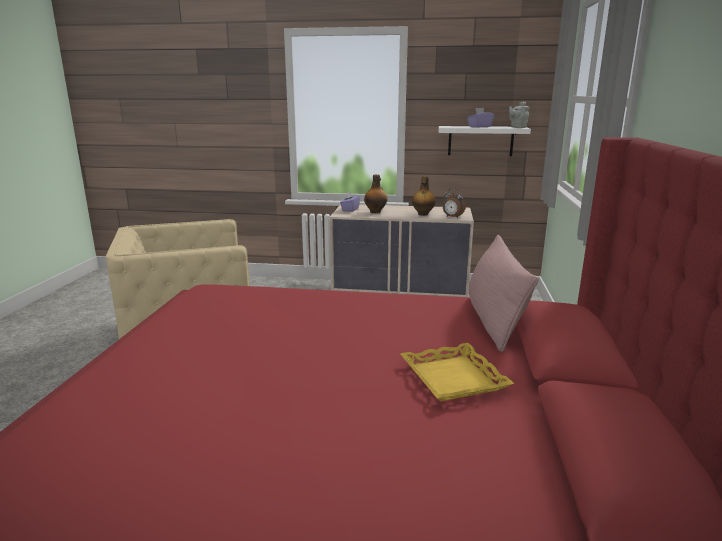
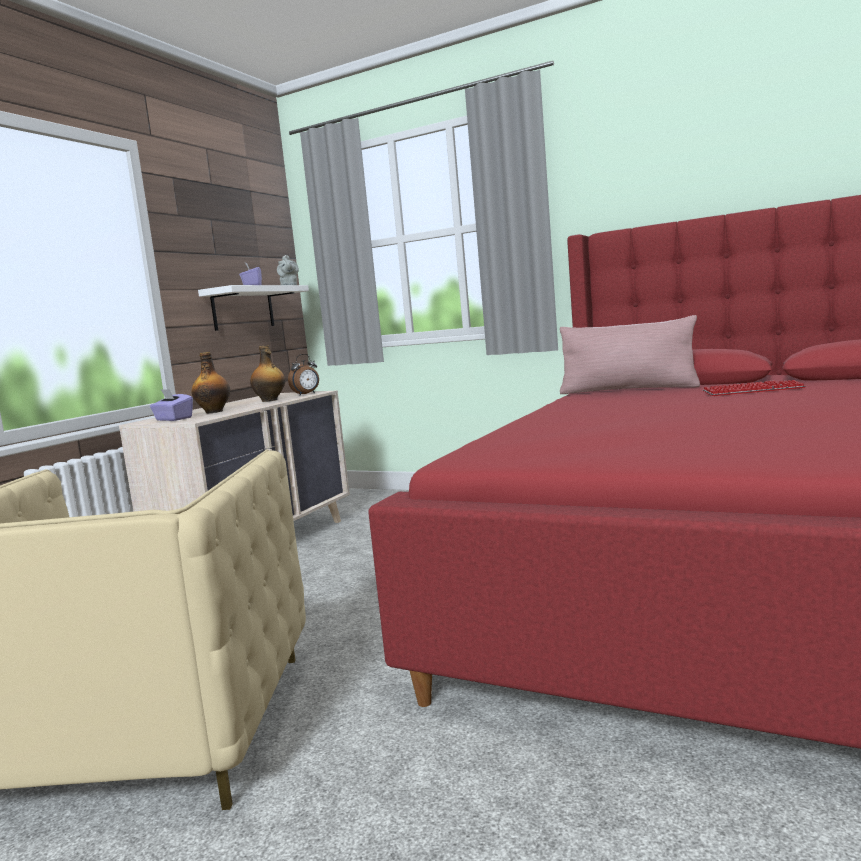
camera: 70 degrees left, 10 degrees down
yellow tray [401,343,514,401] -> keyboard [702,380,806,396]

